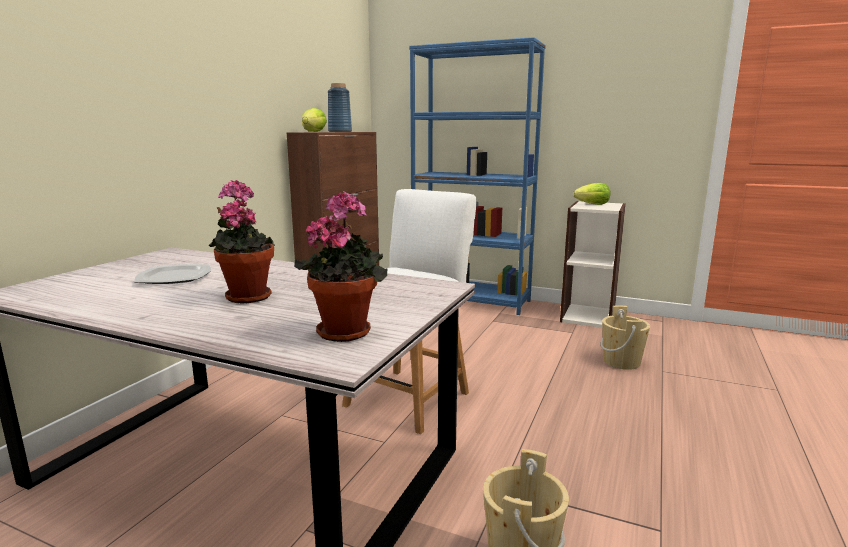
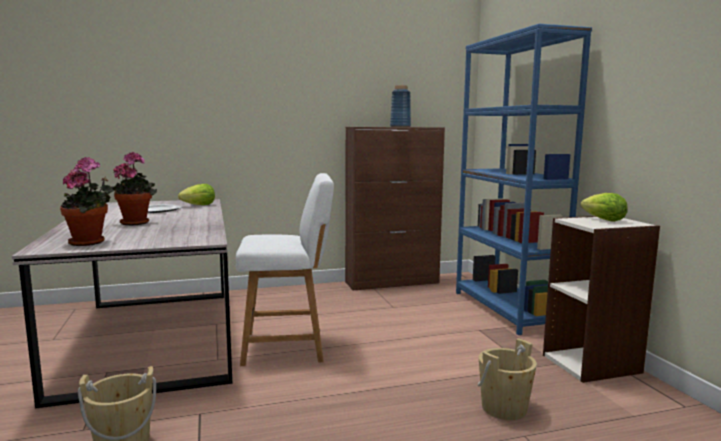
camera: 50 degrees right, 5 degrees down
lettuce [302,108,327,132] -> lettuce moved to [178,184,215,205]

